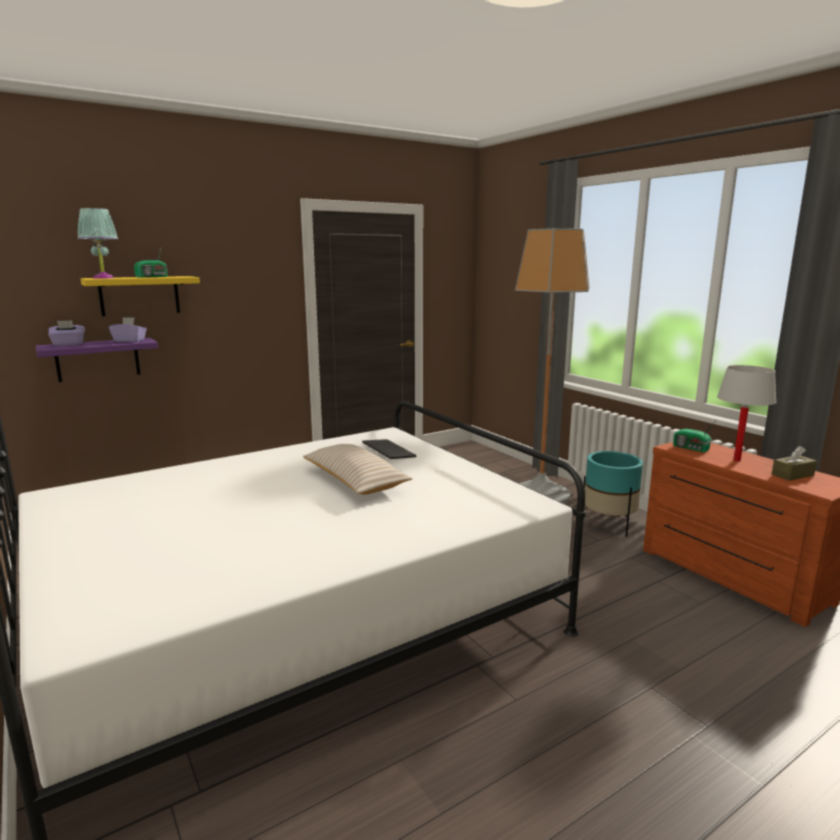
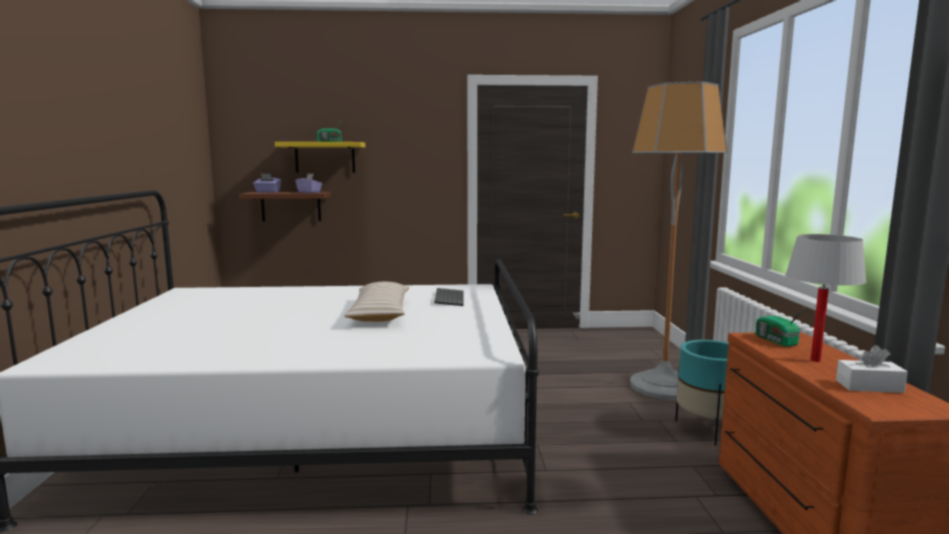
camera: 30 degrees right, 5 degrees down
purple shelf [36,338,158,382] -> brown shelf [239,192,331,221]
turquoise table lamp [78,208,118,279] -> none
brown tissue box [772,446,817,481] -> white tissue box [836,345,908,393]

